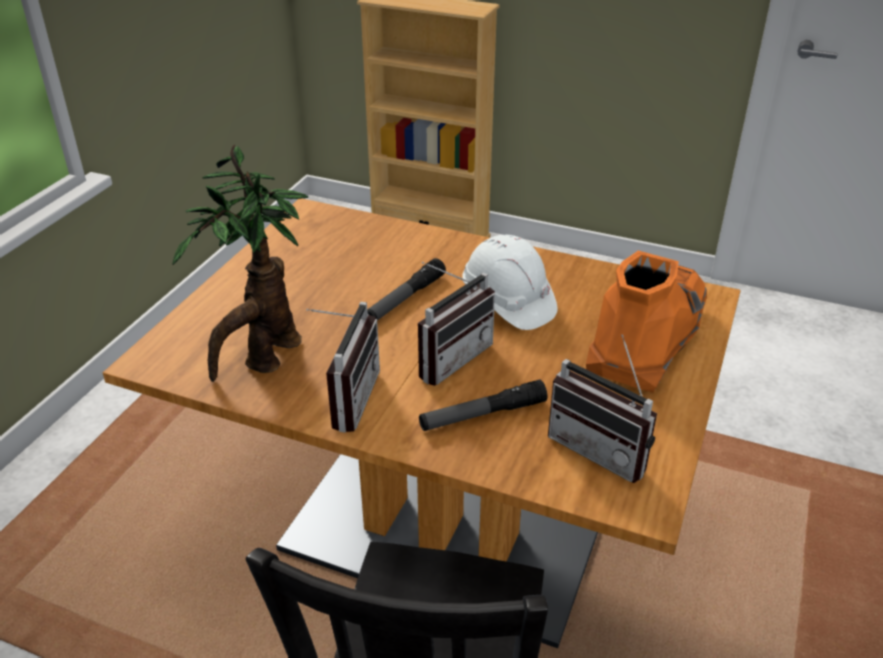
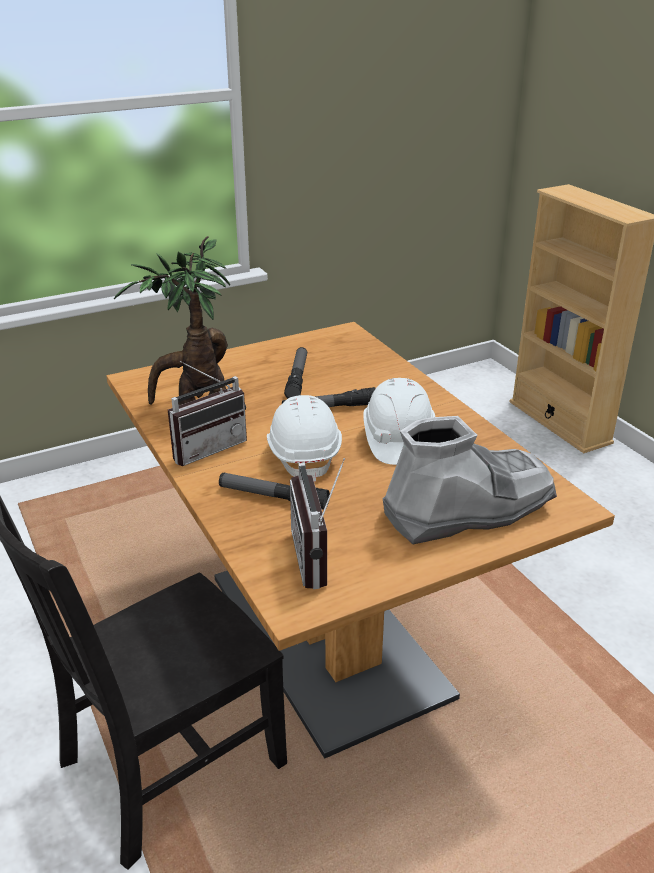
camera: 40 degrees right, 5 degrees down
radio [418,262,495,386] -> white hard hat [267,395,342,482]
orange boot [586,251,707,393] -> grey boot [383,416,557,545]
none -> flashlight [284,347,307,398]

